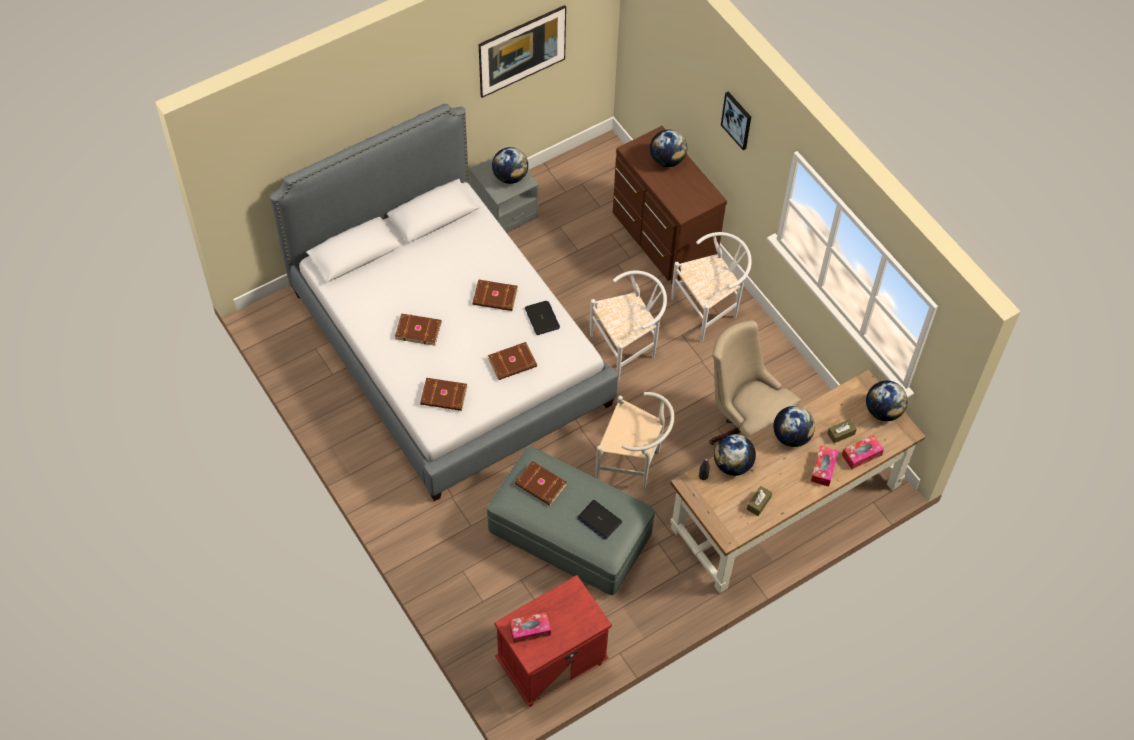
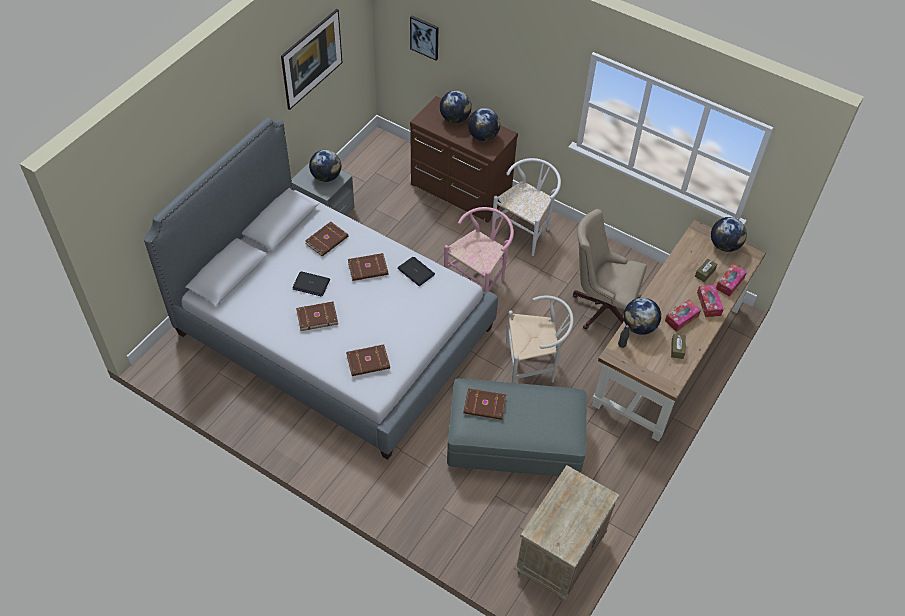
camera: 25 degrees left, 5 degrees down
brown book [488,342,537,380] -> brown book moved to [305,222,348,256]
red nightstand [494,575,612,706] -> beige nightstand [513,465,619,600]
tissue box [509,612,551,643] -> tissue box moved to [665,300,701,332]
laptop [577,500,622,540] -> laptop moved to [293,271,330,297]
white chair [590,271,667,381] -> pink chair [444,207,514,292]
picture [721,91,751,150] -> picture moved to [410,16,438,61]
globe [773,406,815,447] -> globe moved to [468,108,500,141]

